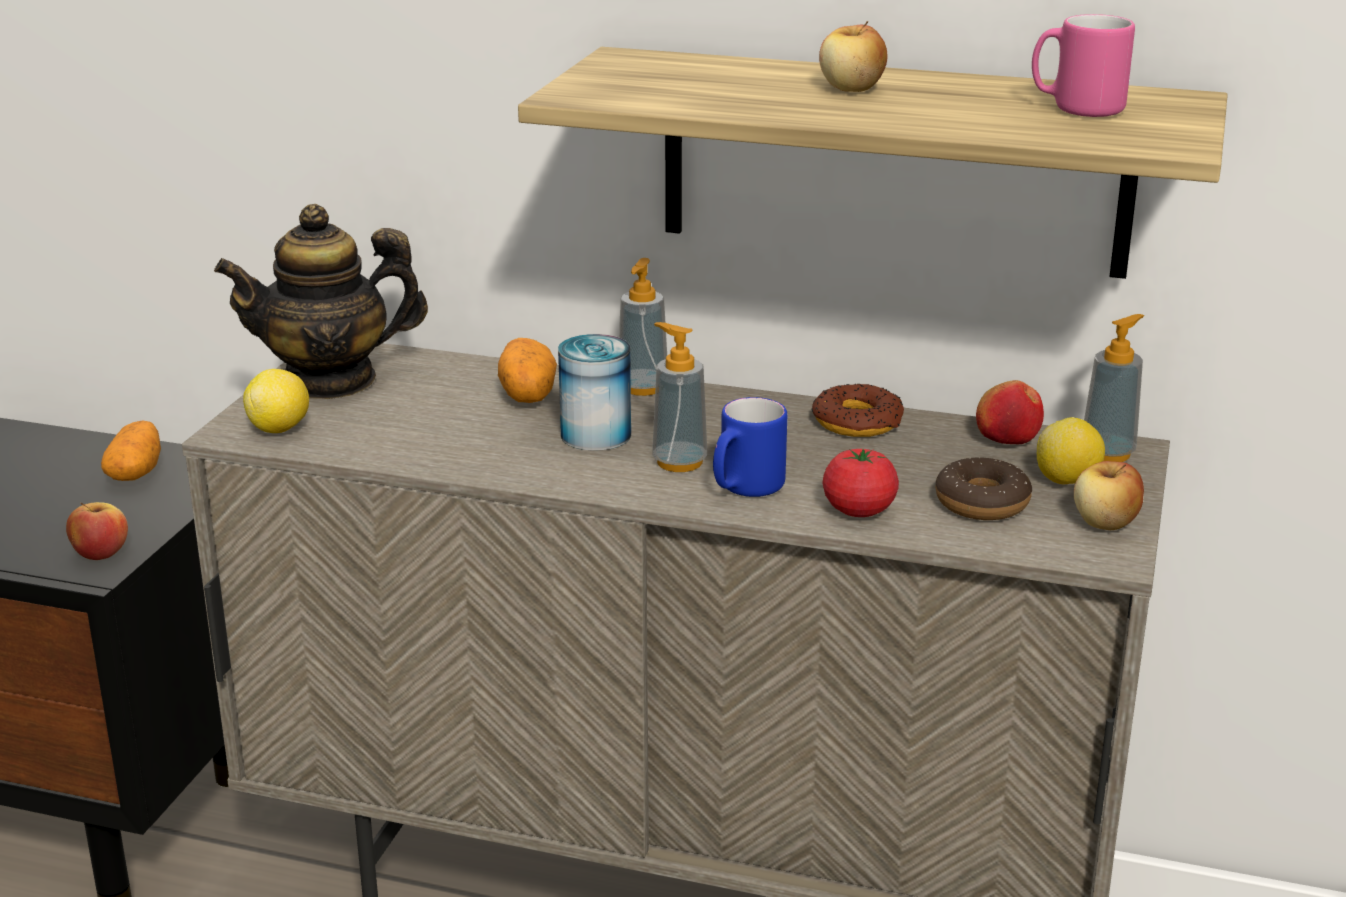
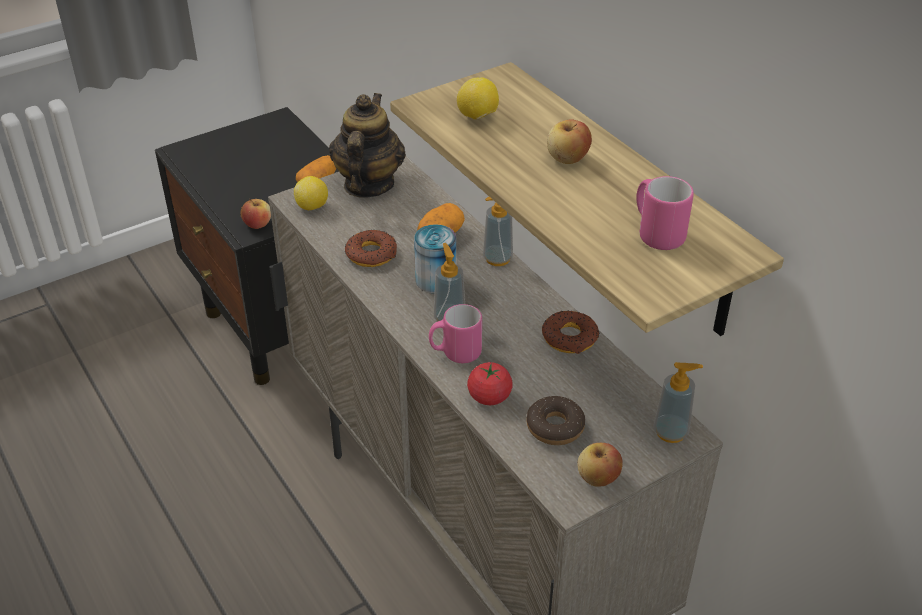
camera: 40 degrees right, 15 degrees up
teapot [214,204,428,399] -> teapot turned 75 degrees clockwise [329,93,406,198]
blue mug [713,397,787,497] -> pink mug [429,304,482,363]
apple [976,380,1044,444] -> none
lemon [1037,417,1105,484] -> lemon moved to [457,77,499,119]
none -> donut [345,230,397,267]

